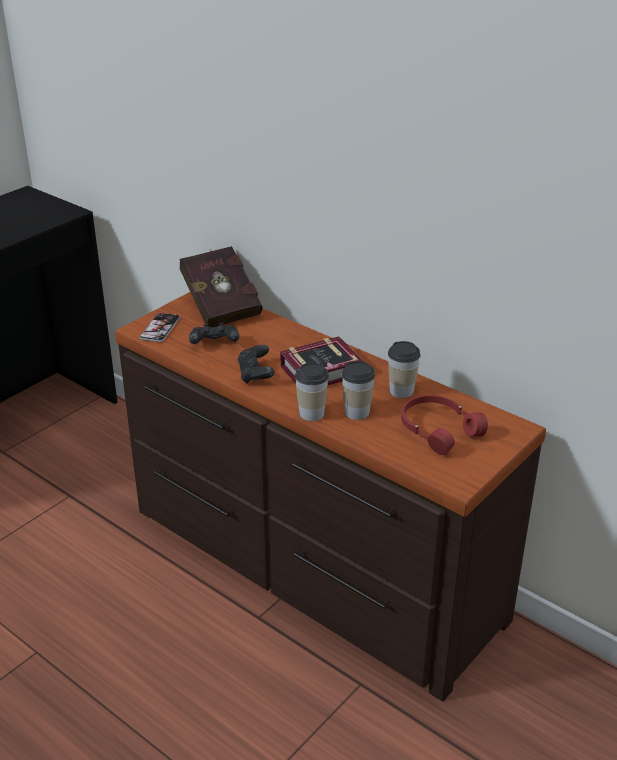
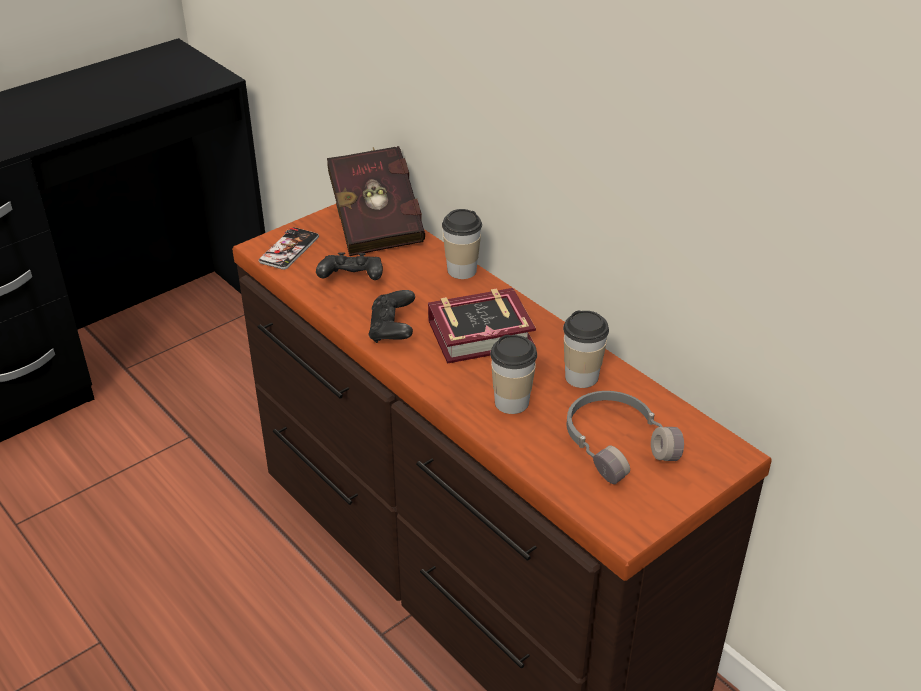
camera: 10 degrees right, 5 degrees up
cup [295,362,329,421] -> cup moved to [442,209,482,279]
red headphones [401,395,488,455] -> grey headphones [567,391,684,484]

